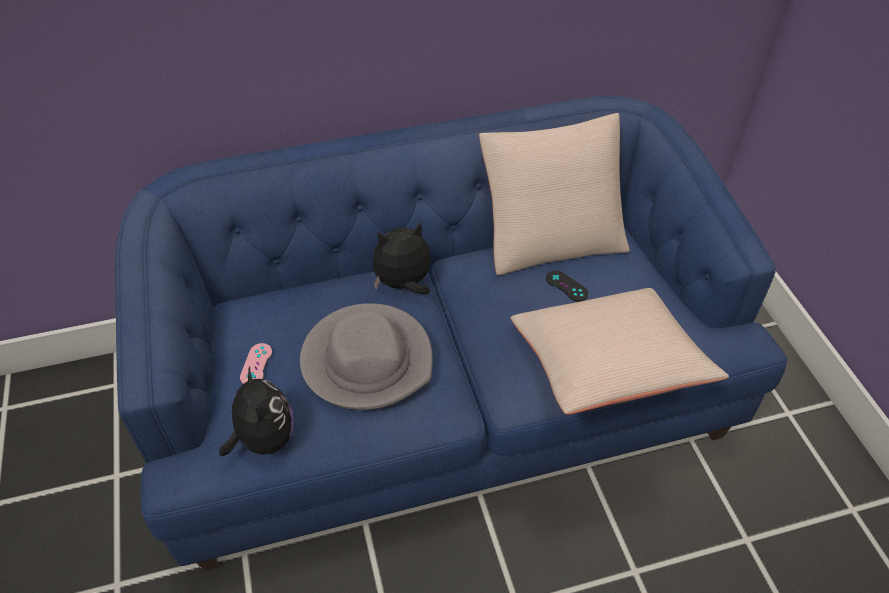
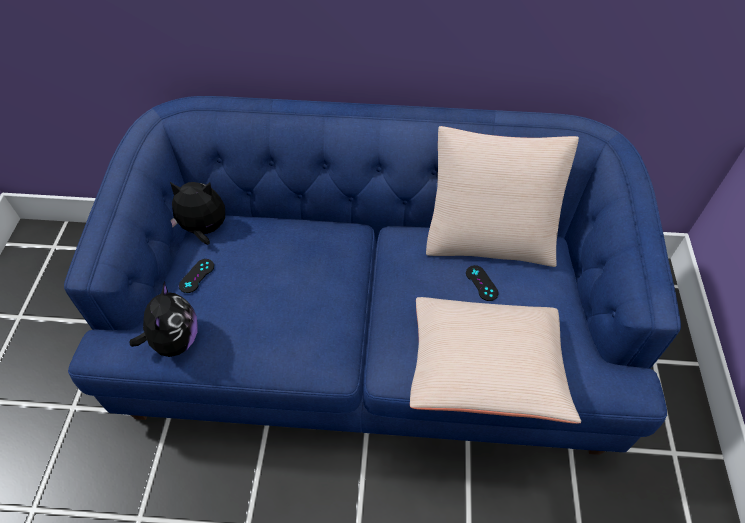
camera: 20 degrees right, 5 degrees up
pink game controller [240,343,272,384] -> black game controller [179,259,214,293]
grey hat [300,303,433,410] -> none
plush toy [373,222,431,295] -> plush toy moved to [170,182,225,245]

